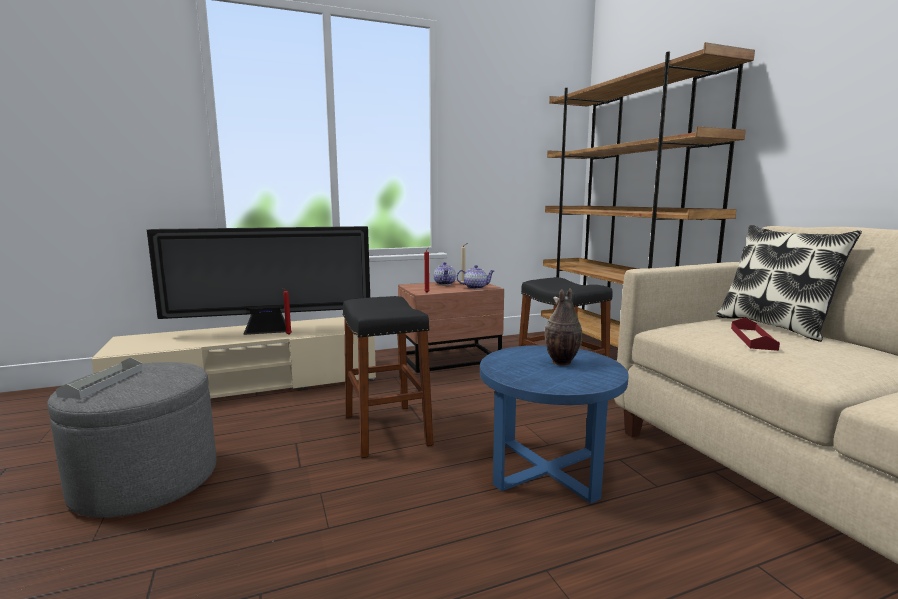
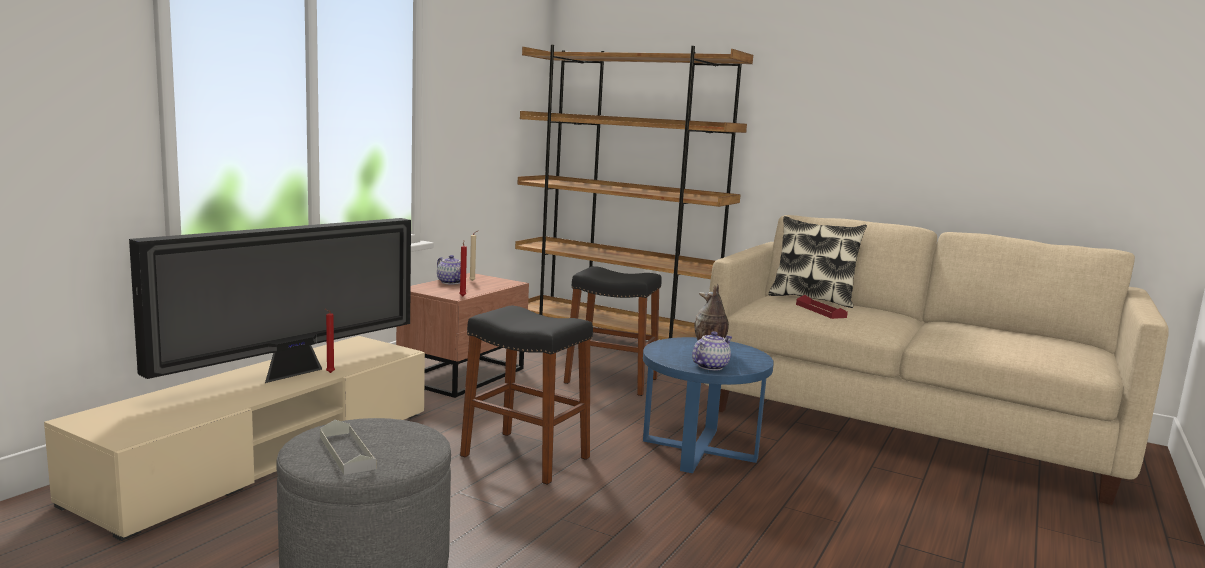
camera: 40 degrees left, 0 degrees up
teapot [456,265,494,289] -> teapot moved to [692,331,732,371]

